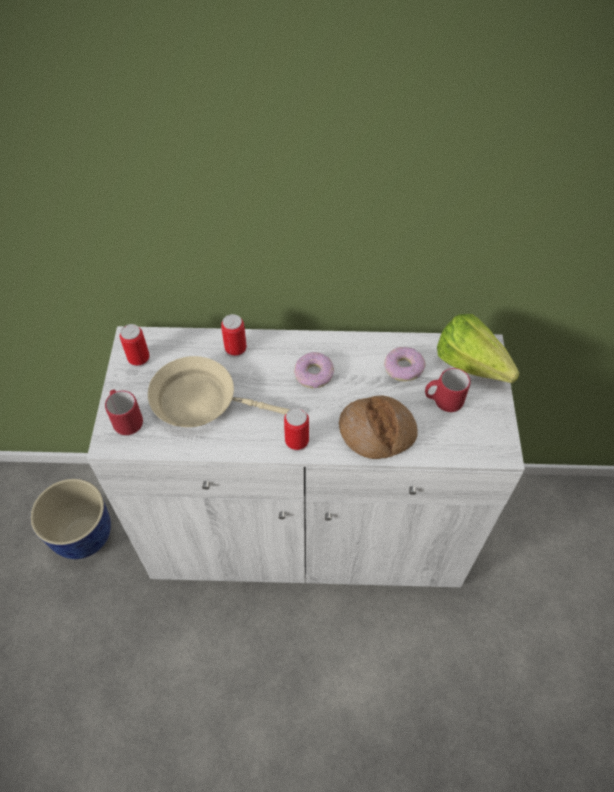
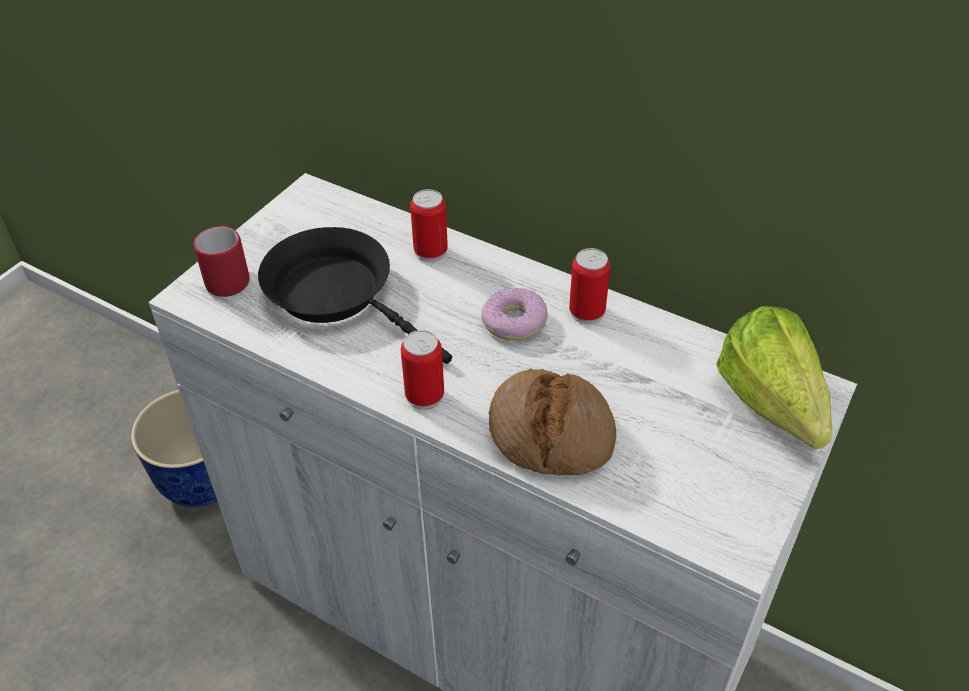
camera: 30 degrees right, 10 degrees down
can [120,324,150,367] -> can moved to [569,248,610,324]
beige frying pan [148,356,290,427] -> black frying pan [258,227,452,364]
donut [384,347,426,381] -> none
red mug [425,368,470,412] -> none

